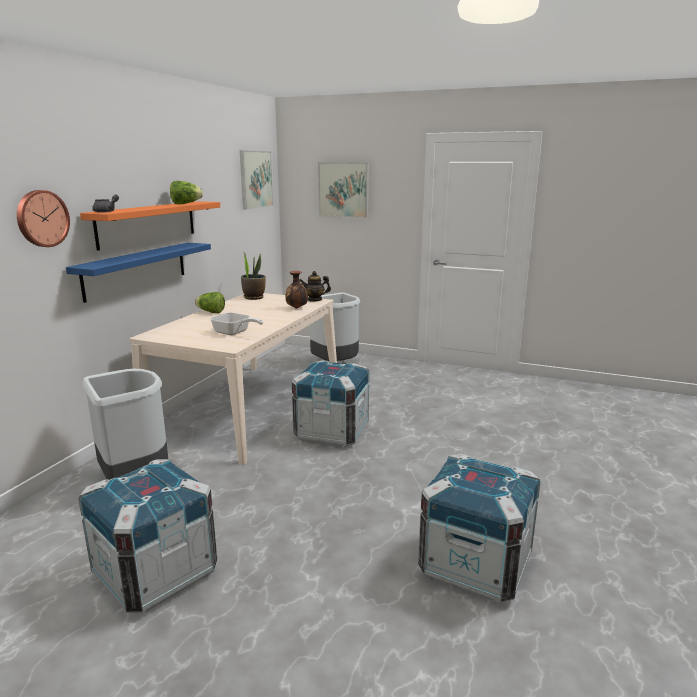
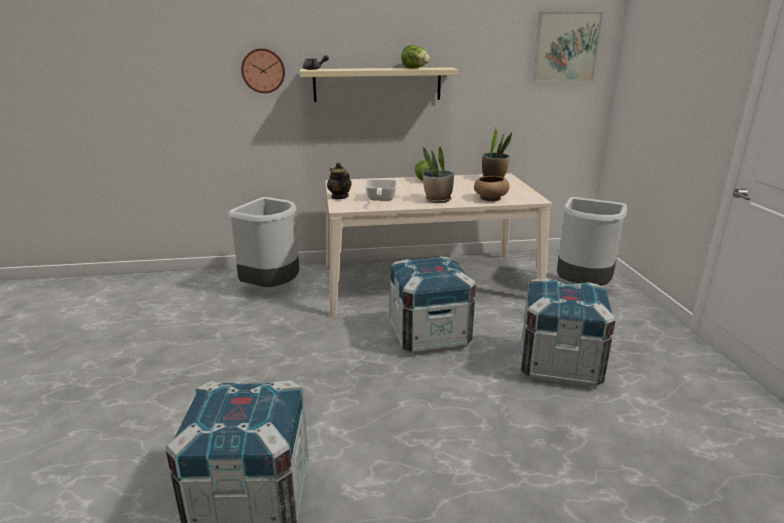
camera: 60 degrees right, 5 degrees up
blue shelf [66,243,211,303] -> none
crate [78,459,217,613] -> crate moved to [521,278,616,388]
orange shelf [80,201,220,251] -> beige shelf [300,67,459,102]
vase [285,271,308,309] -> brown bowl [474,176,509,201]
teapot [299,271,331,302] -> teapot moved to [327,163,352,199]
picture [318,162,369,218] -> none
none -> potted plant [423,146,454,203]

